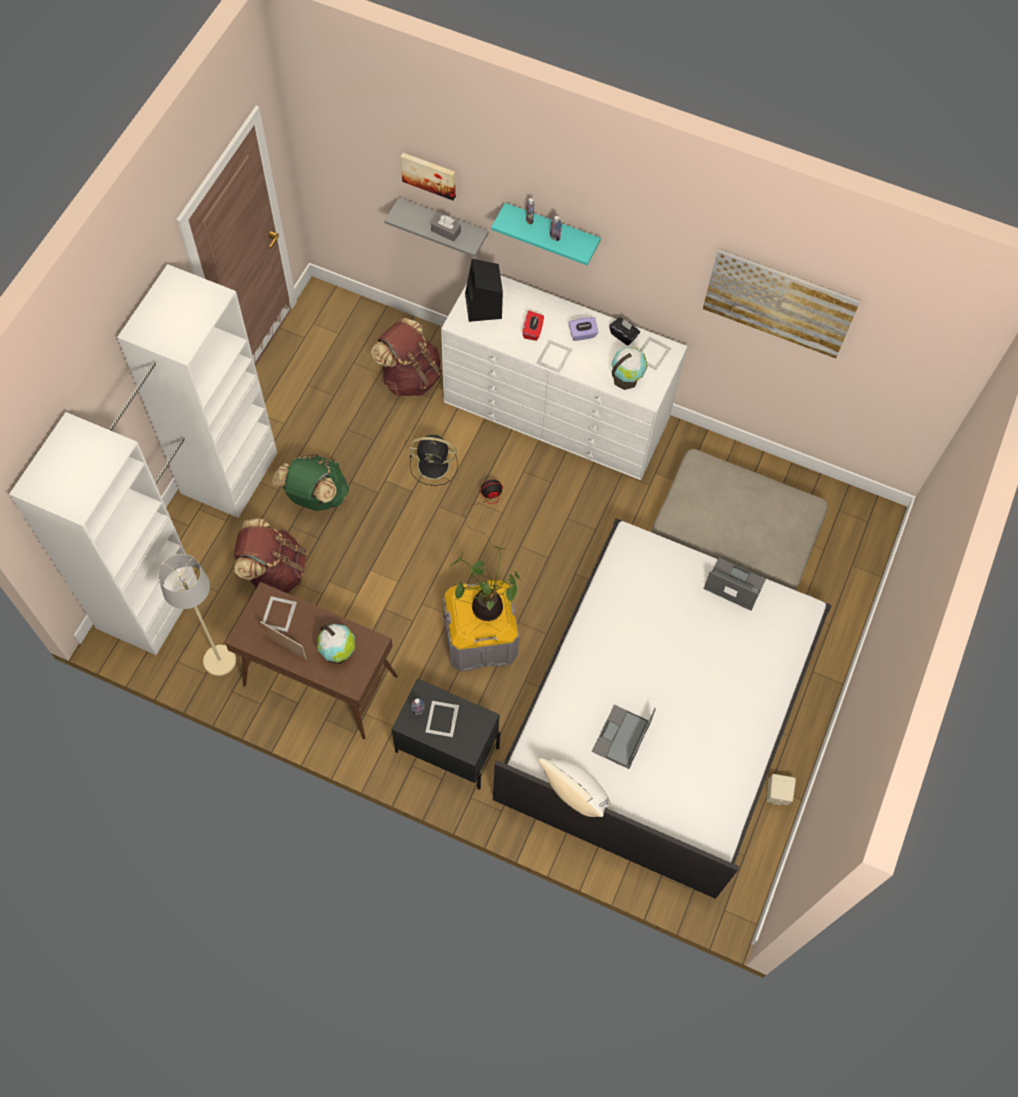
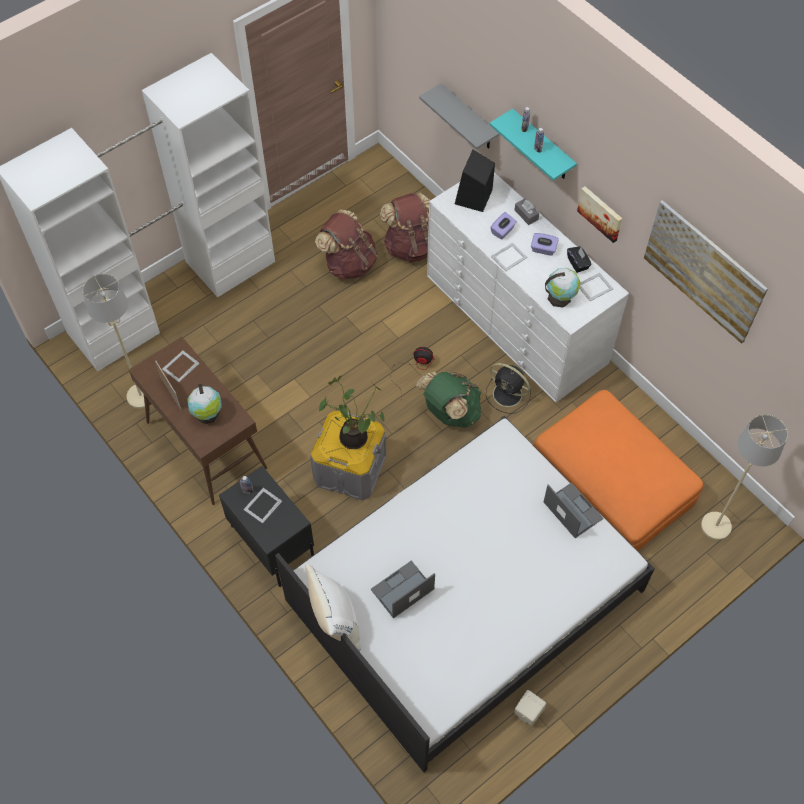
camera: 30 degrees right, 5 degrees down
brown backpack [234,518,306,593] -> brown backpack moved to [315,209,378,280]
green backpack [272,454,349,511] -> green backpack moved to [416,371,482,428]
picture [401,153,456,201] -> picture moved to [577,186,622,243]
black fan [409,435,458,486] -> black fan moved to [486,363,531,414]
grey tissue box [431,214,461,242] -> grey tissue box moved to [515,198,539,225]
red tissue box [522,311,544,341] -> purple tissue box [490,212,517,240]
beige ottoman [651,449,828,590] -> orange ottoman [534,390,703,551]
none -> beige floor lamp [701,414,788,540]

